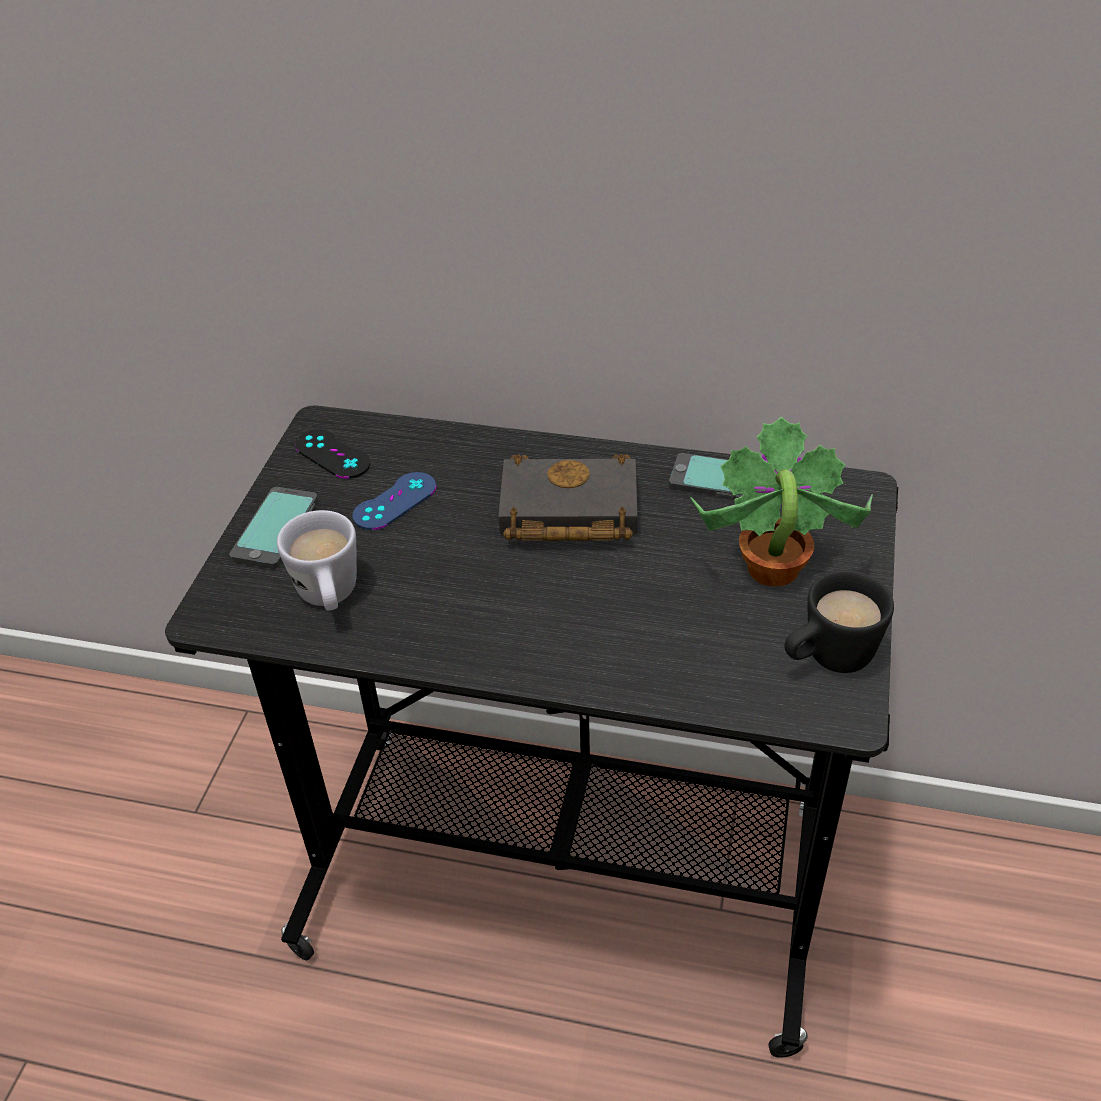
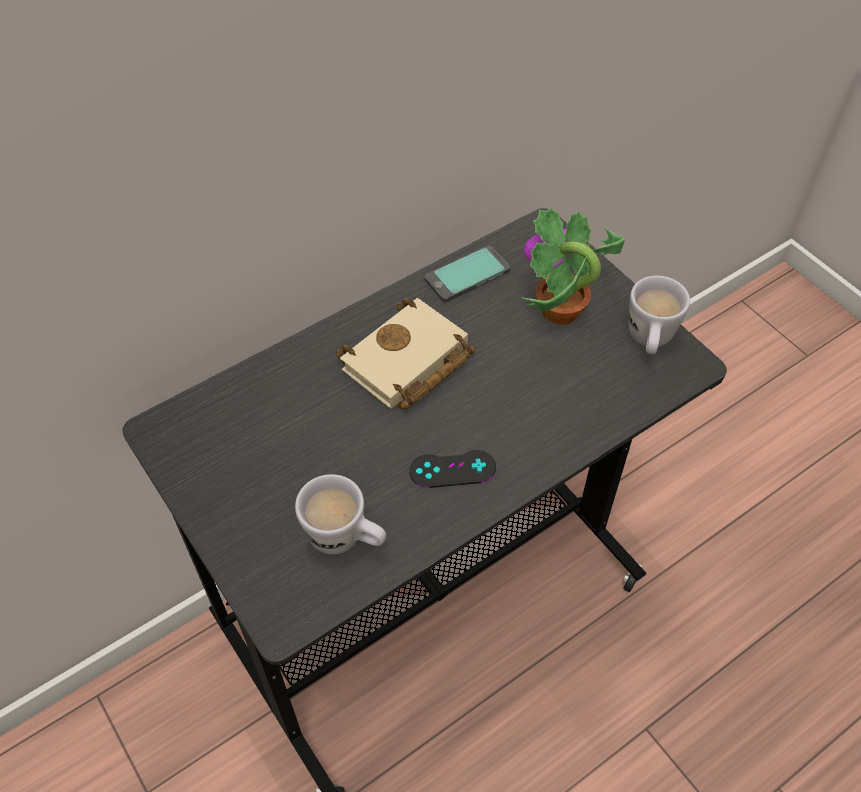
camera: 50 degrees left, 10 degrees up
phone [229,487,318,569] -> none
black game controller [295,429,370,479] -> black game controller moved to [409,450,496,488]
blue game controller [352,472,437,530] -> none
black book [498,454,638,541] -> beige book [336,298,475,410]
black mug [784,570,894,673] -> white mug [629,276,690,354]

